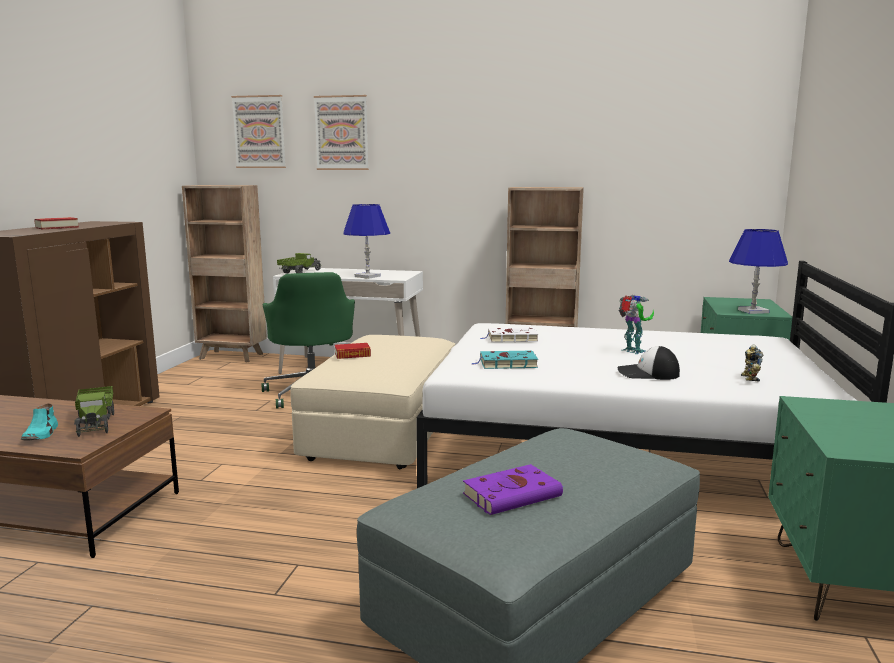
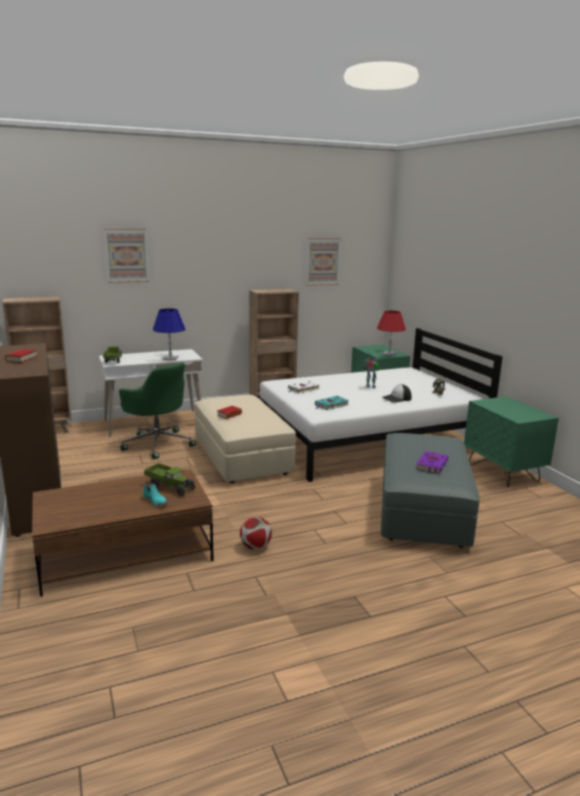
camera: 35 degrees left, 5 degrees up
picture [231,95,286,168] -> picture moved to [307,238,341,286]
blue table lamp [729,229,788,314] -> red table lamp [377,310,406,356]
none -> football [240,517,272,550]

